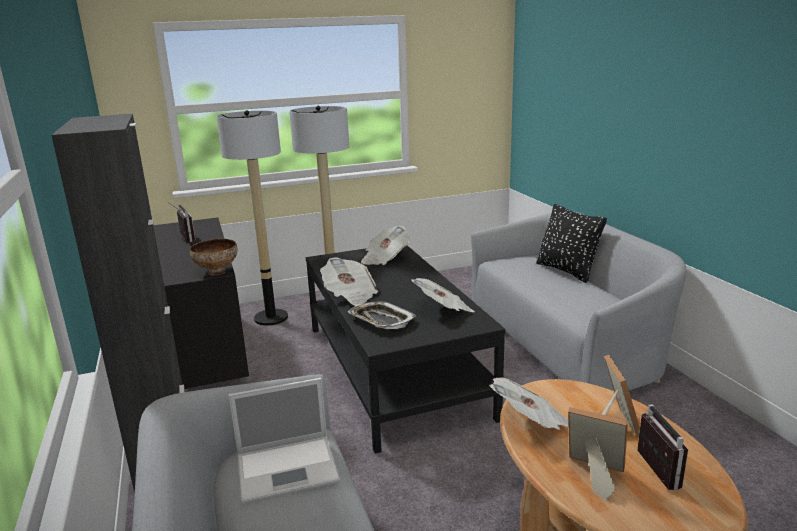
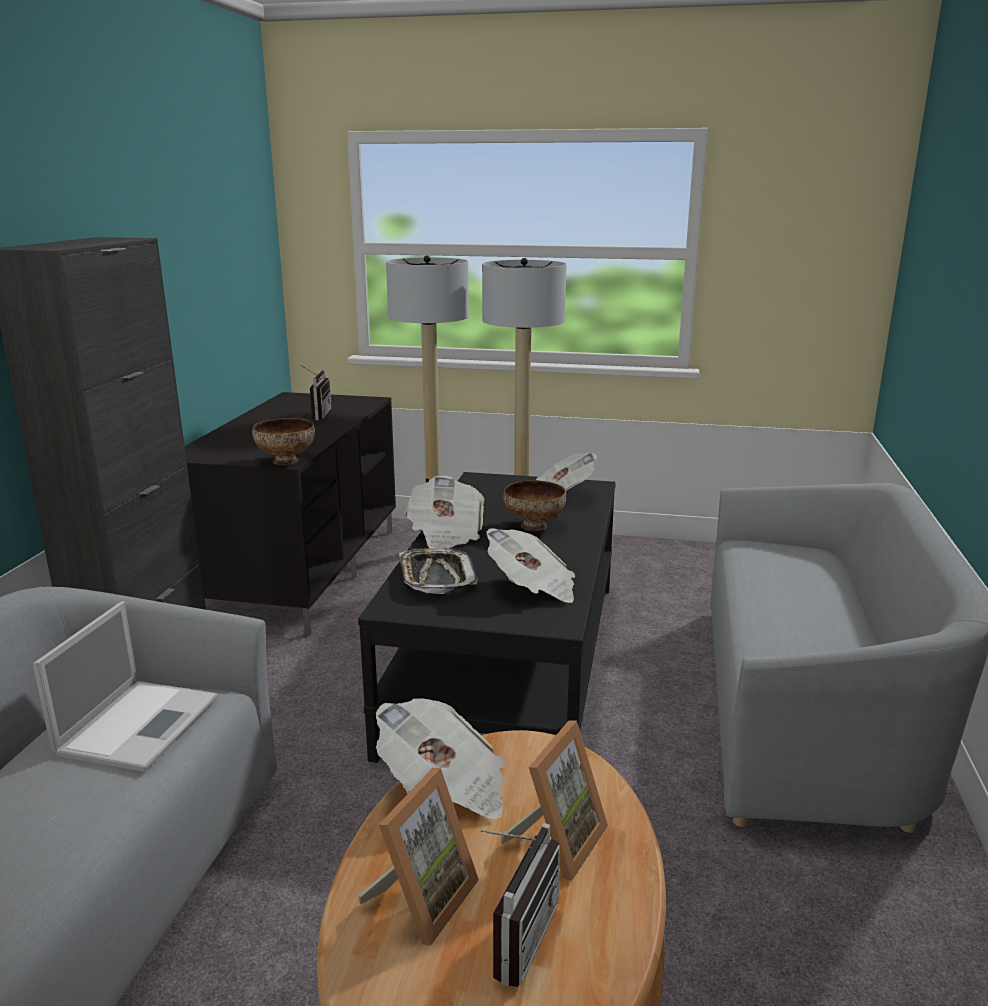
camera: 30 degrees right, 0 degrees up
laptop [229,378,340,504] -> laptop turned 90 degrees counterclockwise [33,601,218,772]
black pillow [536,204,607,283] -> none
picture frame [568,407,628,501] -> picture frame turned 60 degrees clockwise [358,768,479,946]
none -> bowl [503,480,566,531]

